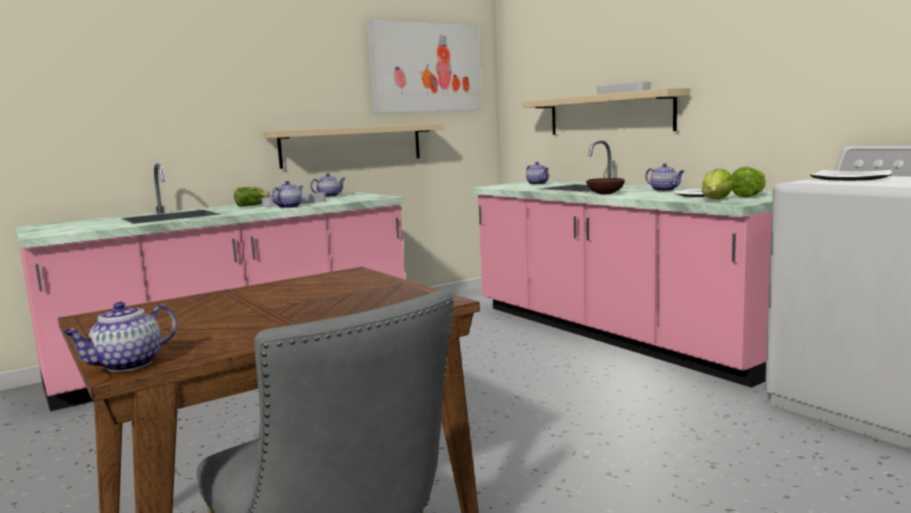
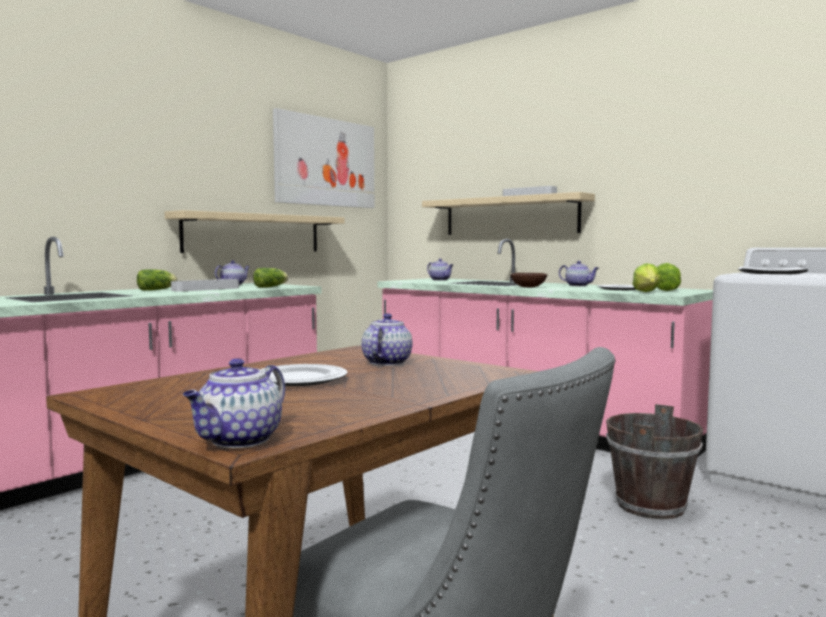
camera: 15 degrees left, 5 degrees down
teapot [271,181,303,208] -> teapot moved to [361,313,412,366]
none -> lettuce [253,268,288,288]
none -> plate [261,364,348,386]
none -> brown bucket [606,404,704,519]

